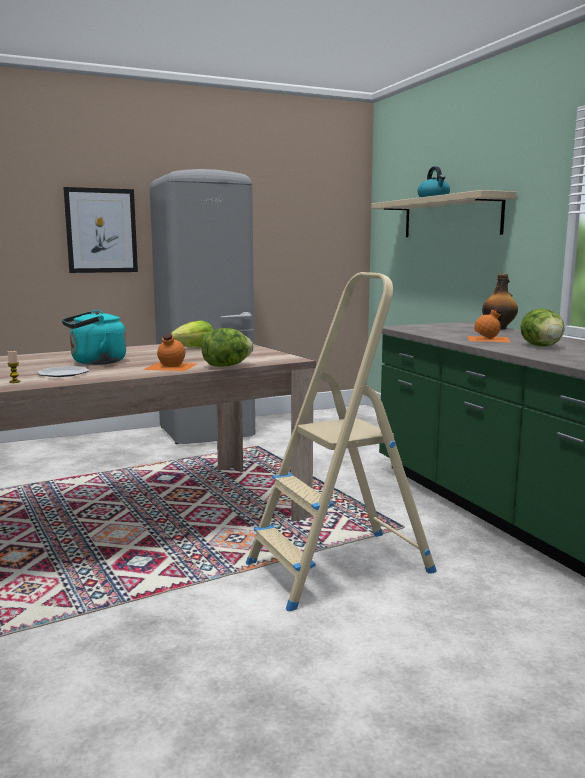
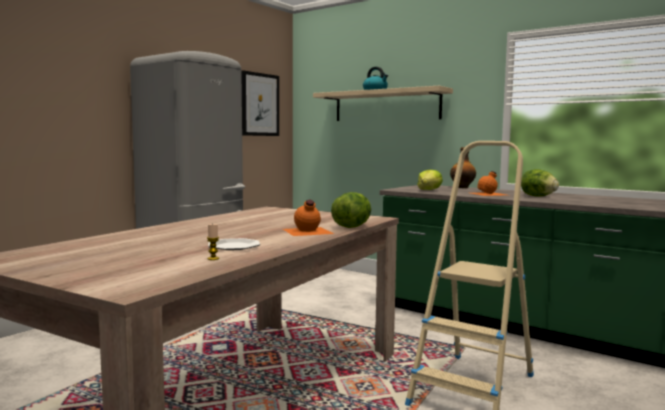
camera: 30 degrees left, 5 degrees down
turquoise kettle [62,310,126,365] -> none
picture [63,187,138,273] -> picture moved to [241,70,279,136]
lettuce [170,321,213,348] -> lettuce moved to [417,170,443,190]

